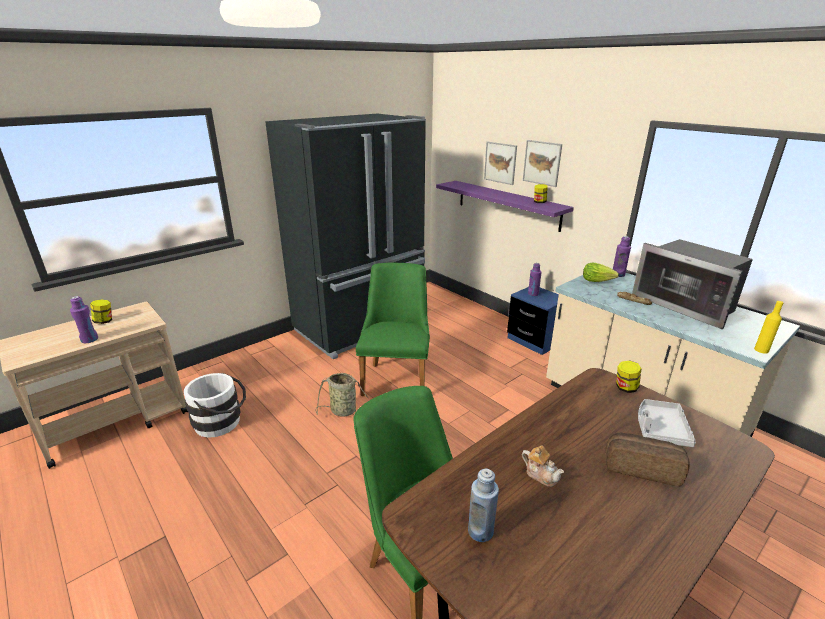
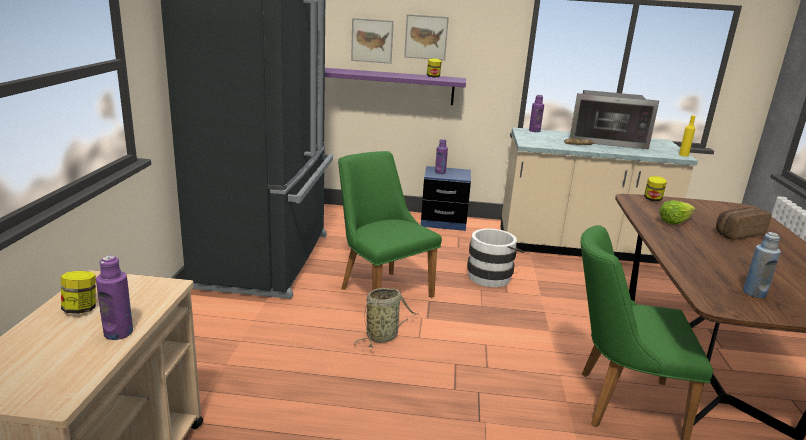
camera: 45 degrees left, 5 degrees down
white bucket [184,373,246,438] -> white bucket moved to [467,228,524,287]
teapot [522,445,564,487] -> none
lettuce [583,262,619,282] -> lettuce moved to [659,200,696,224]
grey tray [638,399,696,447] -> none

